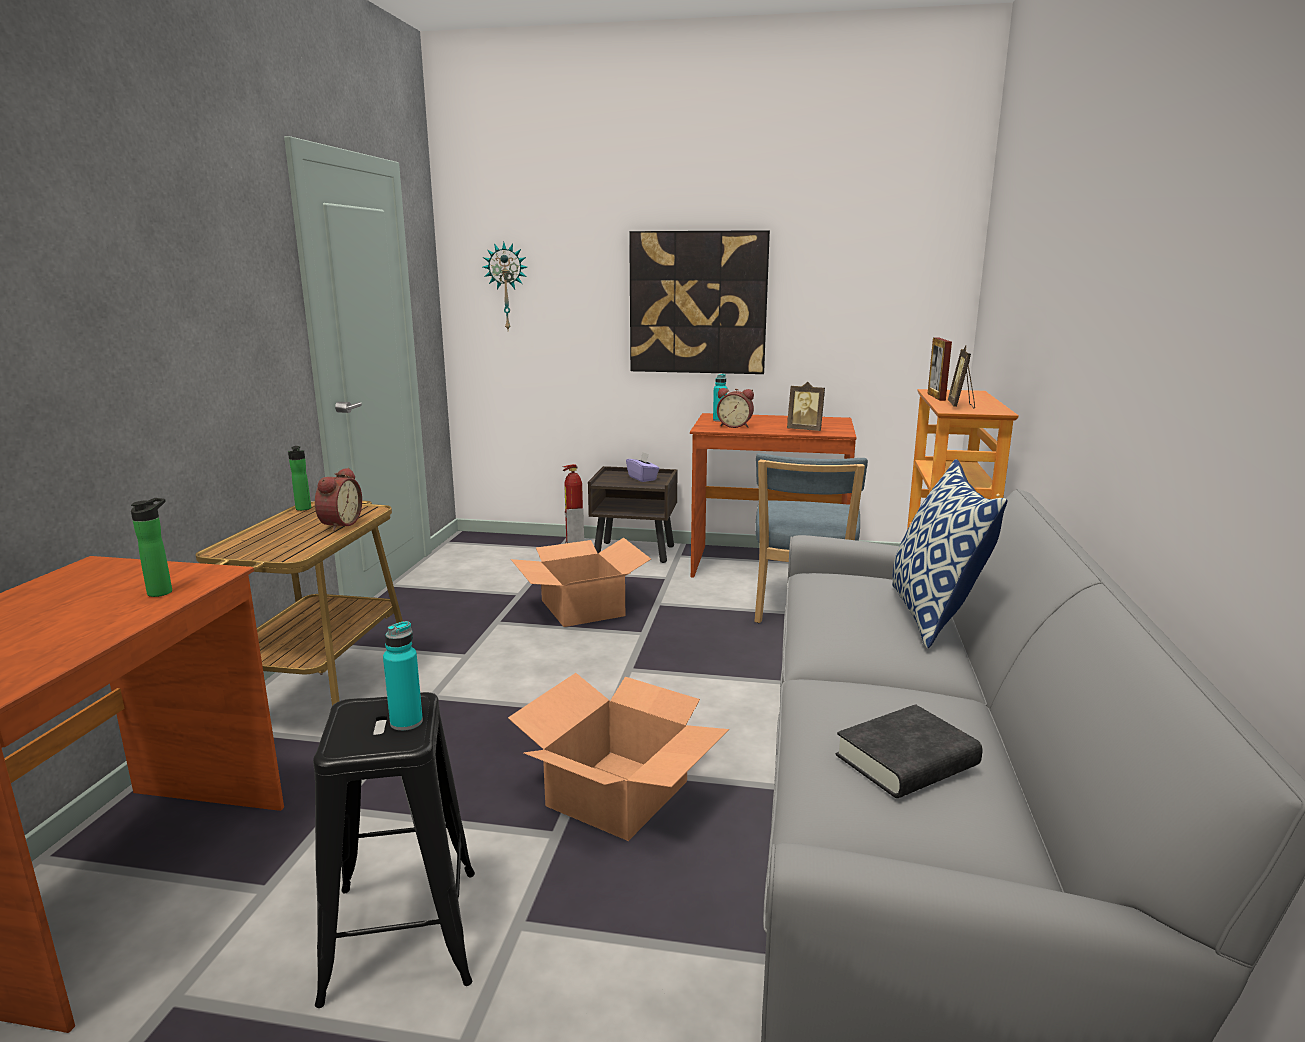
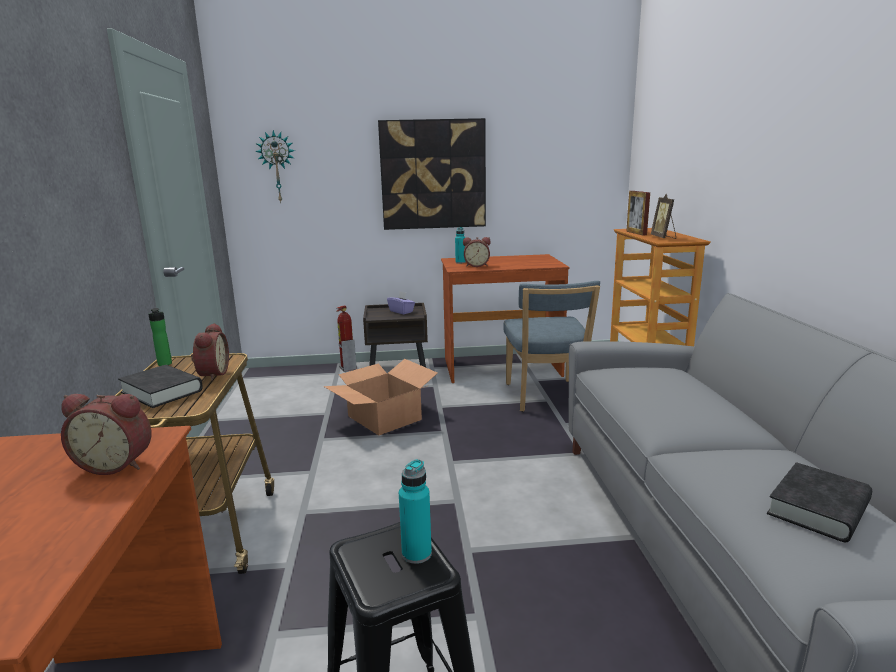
camera: 15 degrees left, 0 degrees up
bottle [131,498,172,597] -> alarm clock [61,394,152,475]
cardboard box [508,673,729,841] -> none
picture frame [787,382,825,431] -> none
pillow [892,459,1008,648] -> none
none -> black book [118,365,203,408]

